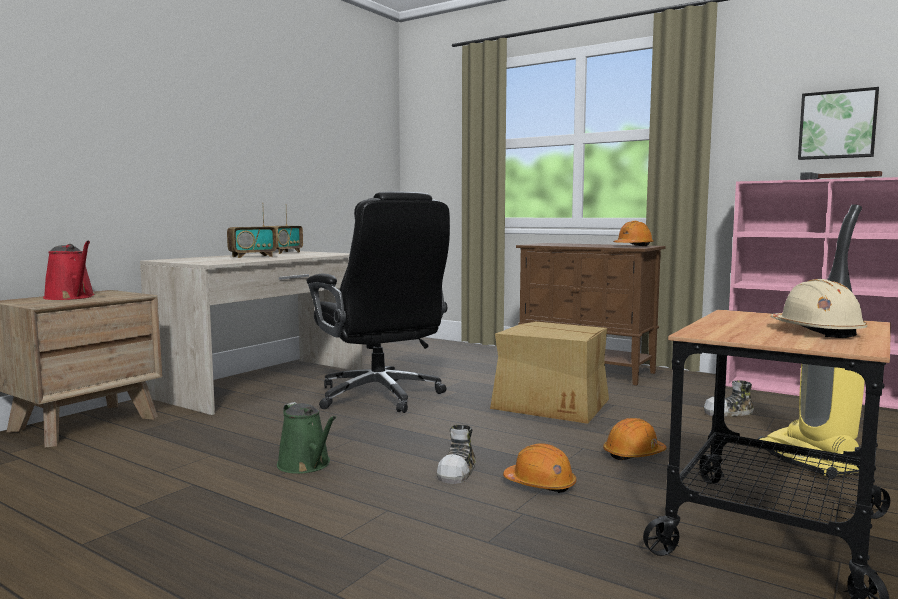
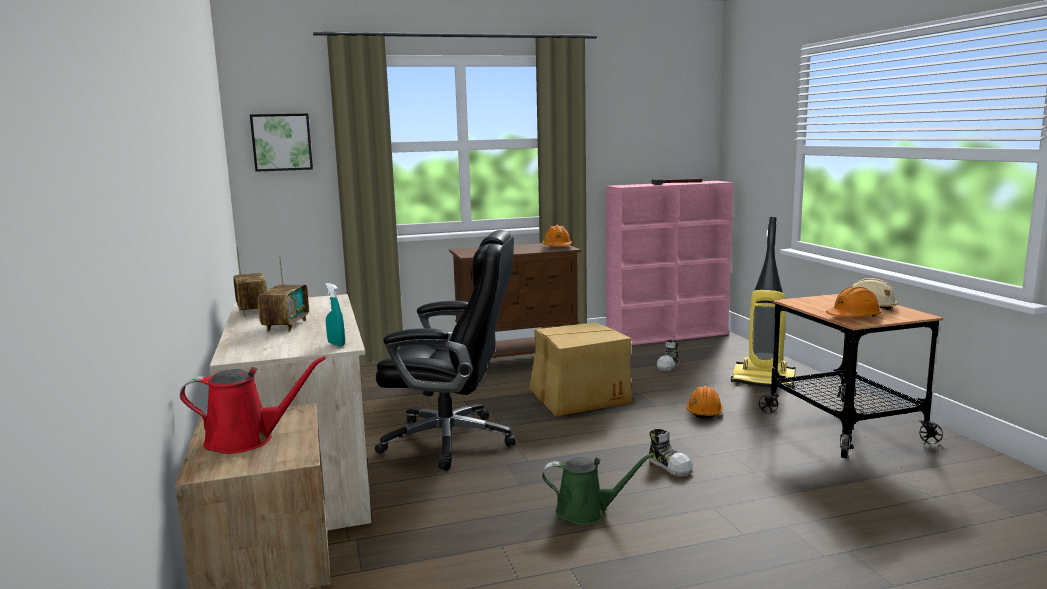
camera: 50 degrees left, 5 degrees up
orange hard hat [503,443,576,493] -> orange hard hat moved to [826,286,882,317]
picture [798,87,879,160] -> picture moved to [250,114,313,172]
none -> turquoise spray bottle [325,283,345,347]

